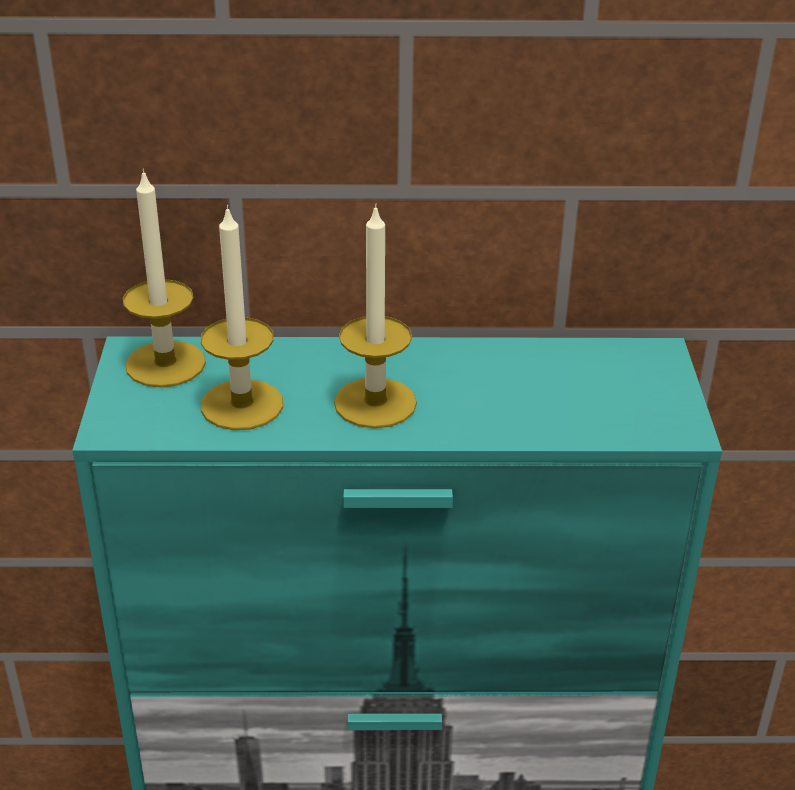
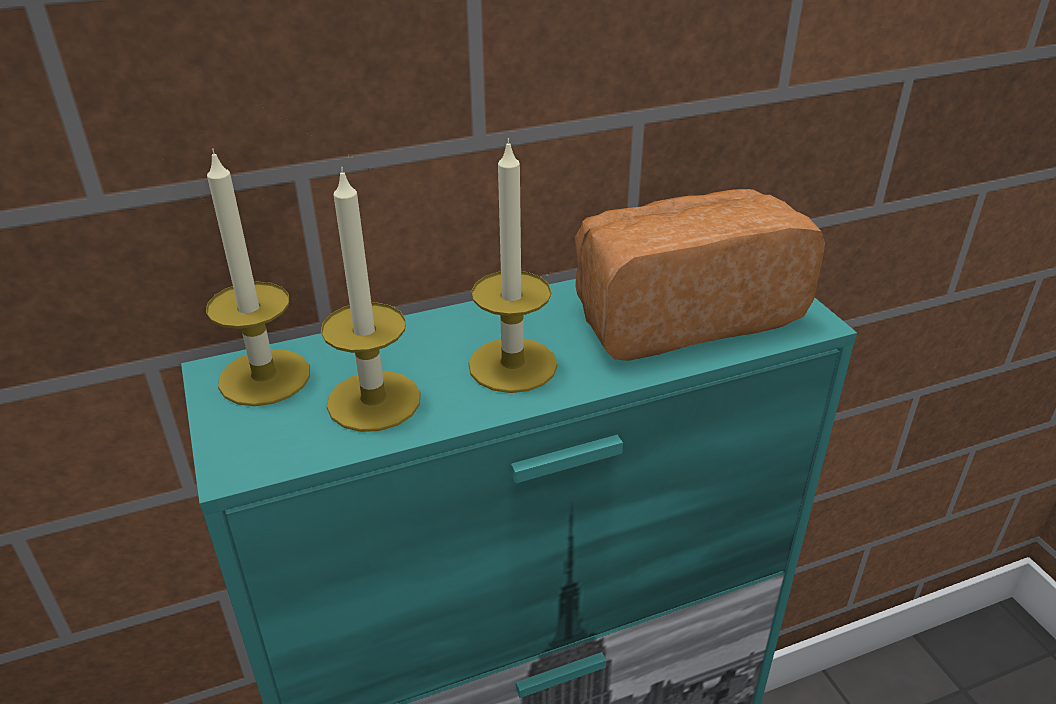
camera: 20 degrees left, 0 degrees up
none -> bread [575,189,825,361]

